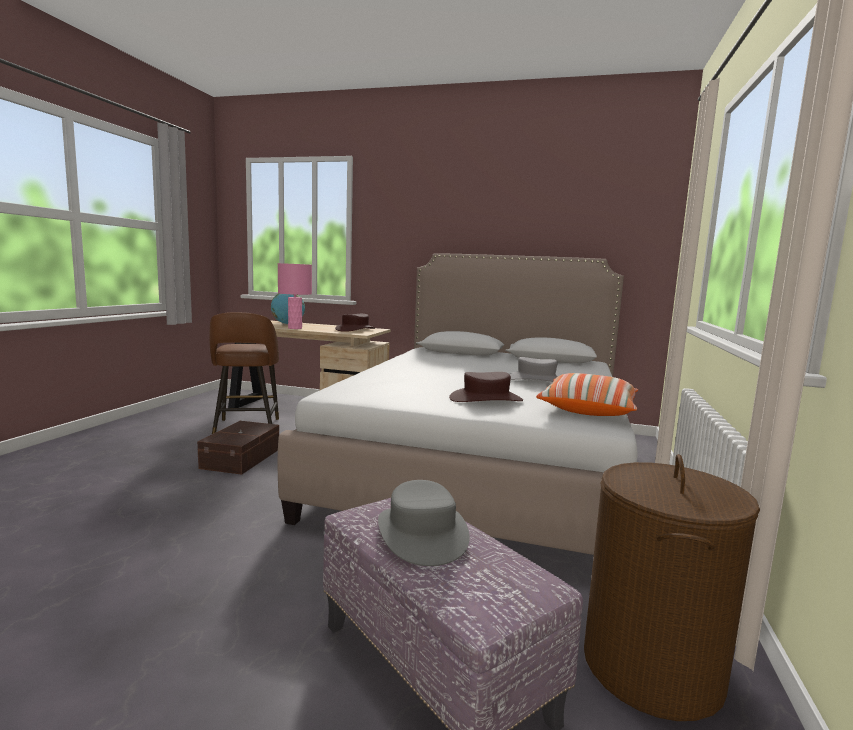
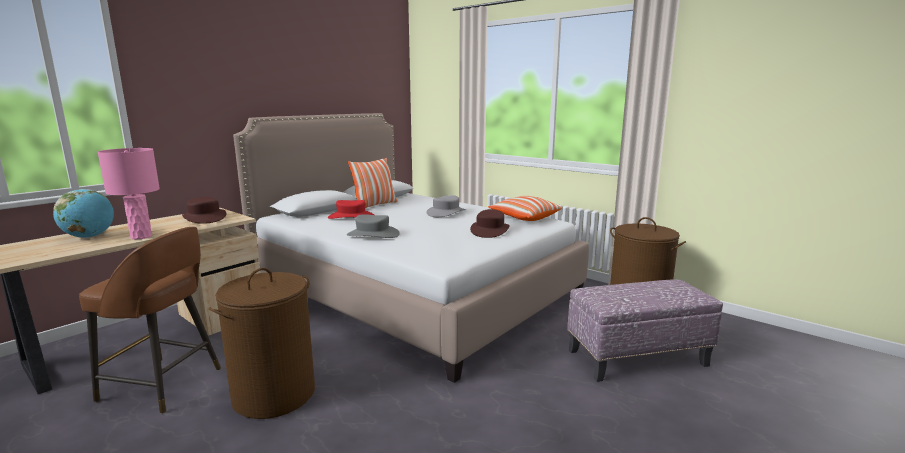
camera: 65 degrees left, 5 degrees up
brown storage box [197,421,279,475] -> brown laundry basket [209,268,315,419]
grey hat [378,480,470,566] -> grey hat moved to [347,214,400,238]
none -> red hat [328,200,374,219]
none -> pillow [348,158,398,208]

